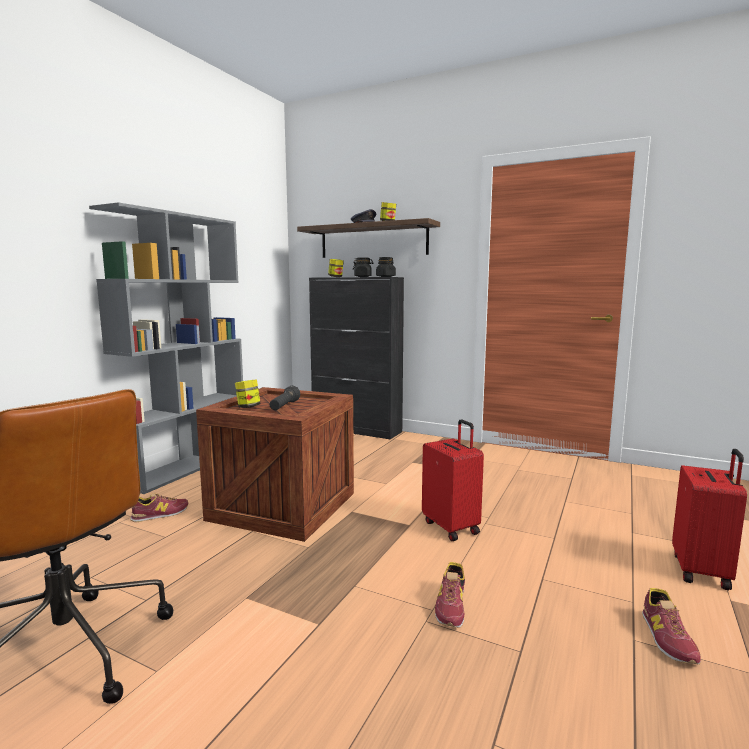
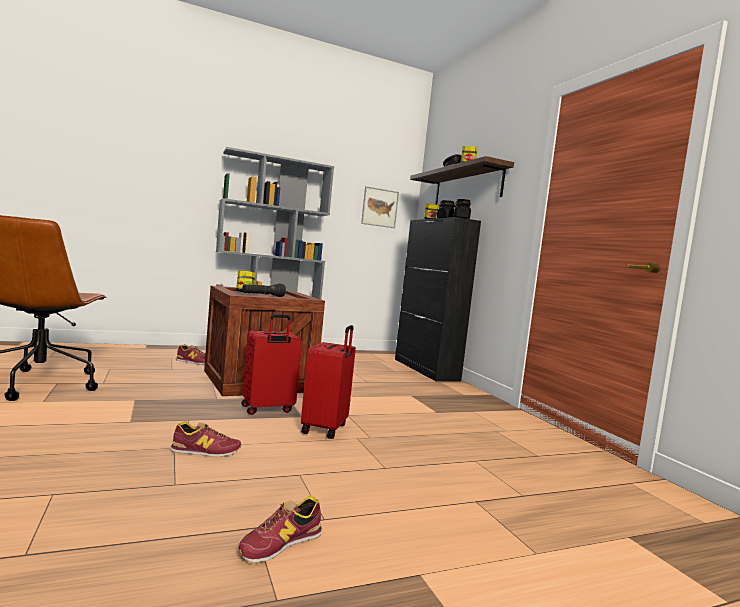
camera: 40 degrees right, 5 degrees down
shoe [435,562,465,628] -> shoe turned 150 degrees counterclockwise [170,421,241,457]
red suitcase [672,449,747,590] -> red suitcase moved to [241,314,302,415]
none -> picture [361,186,399,228]

